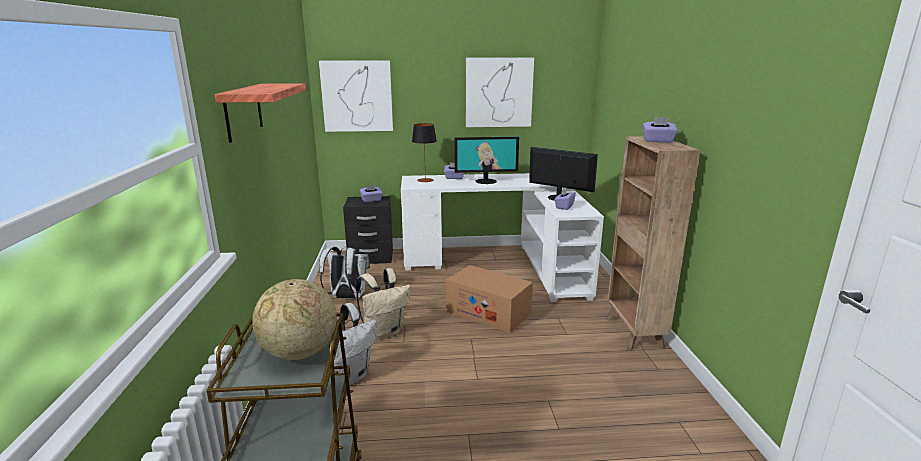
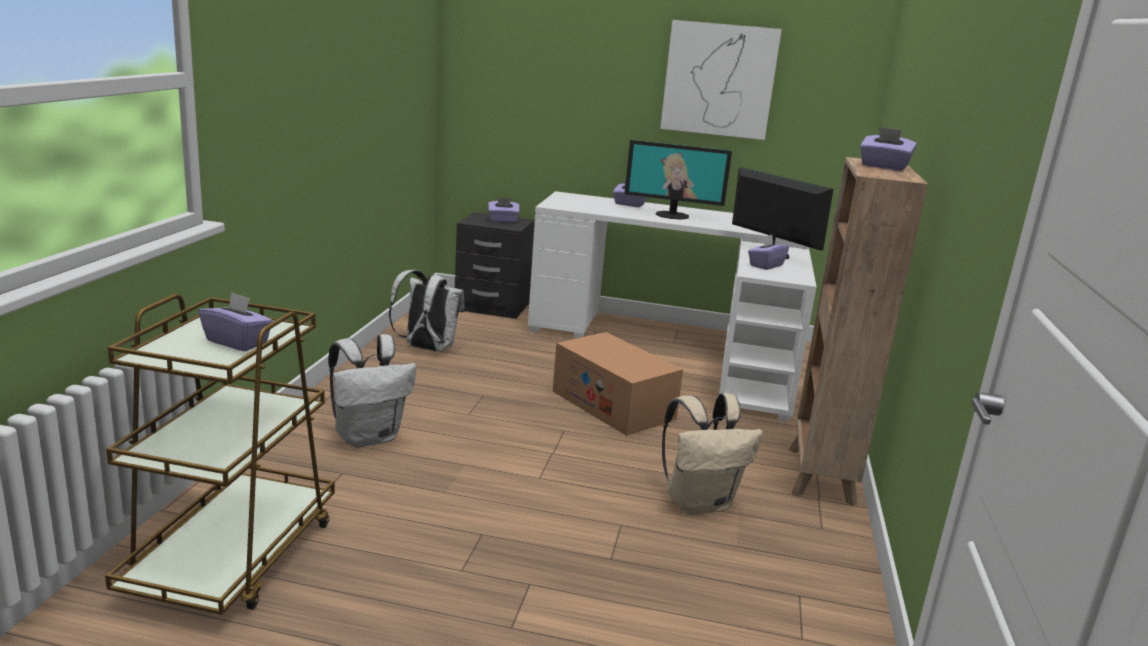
camera: 15 degrees right, 0 degrees up
shelf [215,83,306,143] -> none
globe [252,279,337,360] -> purple tissue box [199,292,273,351]
picture [319,60,393,132] -> none
beige backpack [355,268,411,340] -> beige backpack moved to [662,394,763,514]
table lamp [412,123,437,182] -> none

